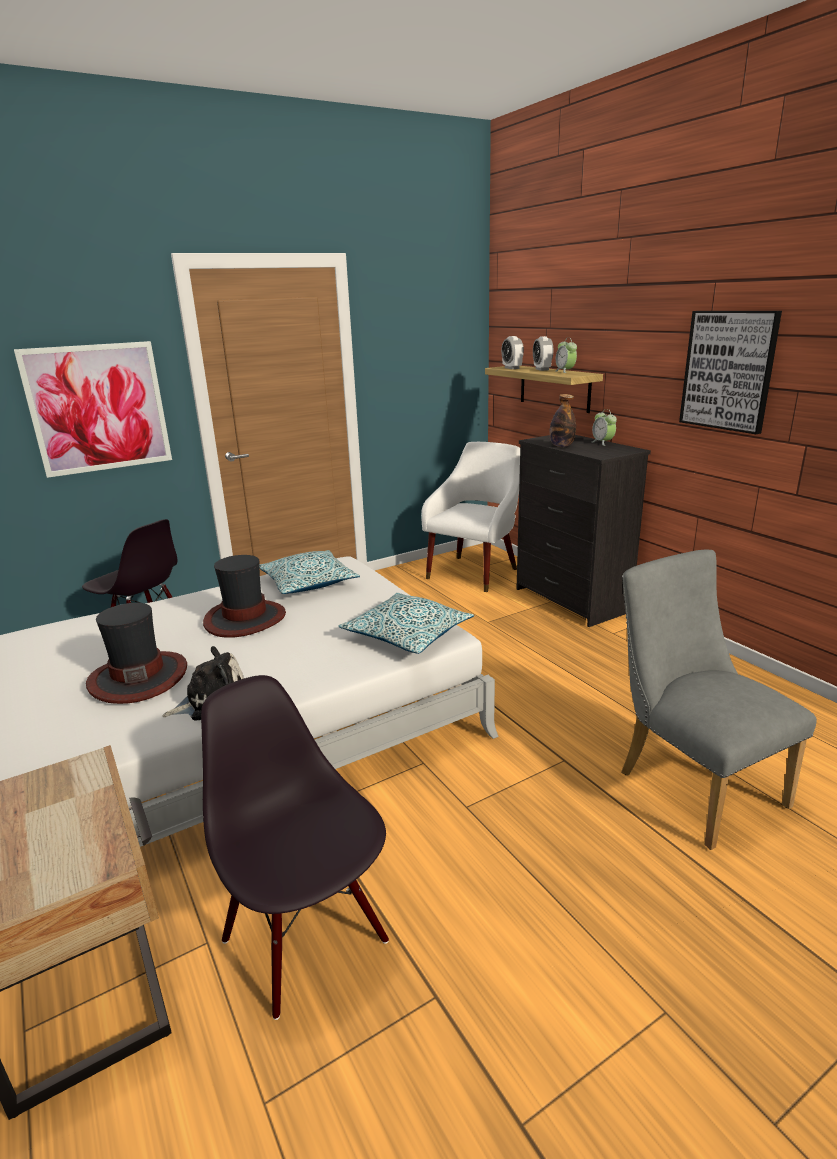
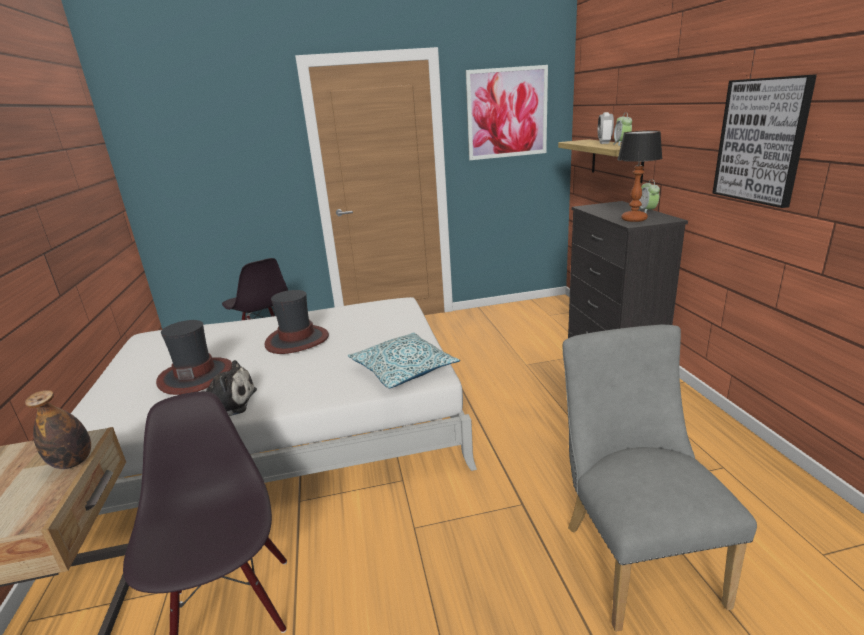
camera: 20 degrees right, 0 degrees up
picture [14,341,172,478] -> picture moved to [466,65,548,160]
pillow [259,550,360,594] -> none
white armchair [421,442,520,592] -> none
alarm clock [501,336,524,369] -> none
bottle [550,394,576,447] -> bottle moved to [25,390,91,469]
none -> table lamp [617,130,662,222]

